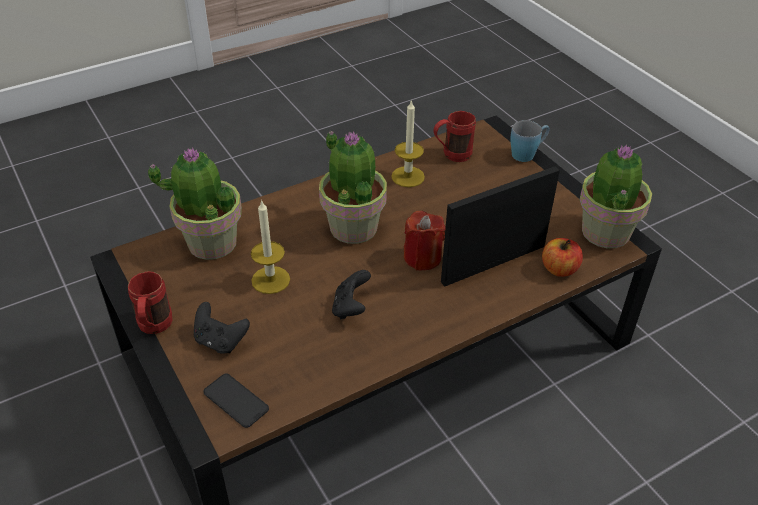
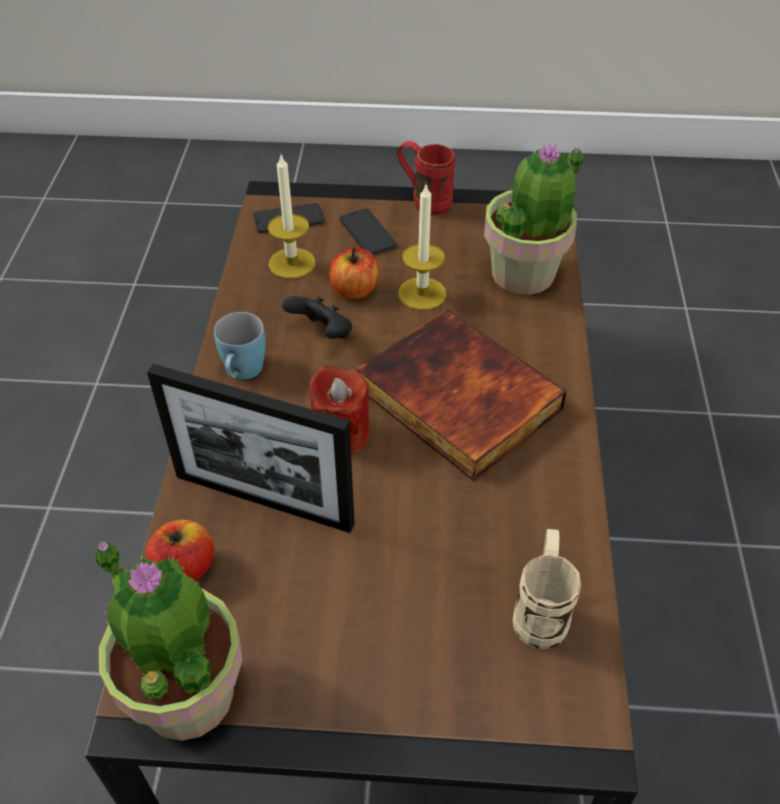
camera: 125 degrees right, 5 degrees up
black game controller [194,302,250,354] -> phone [340,209,396,255]
potted plant [319,131,387,244] -> book [357,309,567,481]
candle [391,99,425,187] -> candle moved to [268,155,315,279]
red mug [434,111,476,162] -> beige mug [512,529,581,649]
picture frame [441,167,560,287] -> picture frame turned 105 degrees clockwise [147,364,355,533]
blue mug [510,120,550,162] -> blue mug moved to [214,312,266,379]
none -> apple [329,247,379,299]

